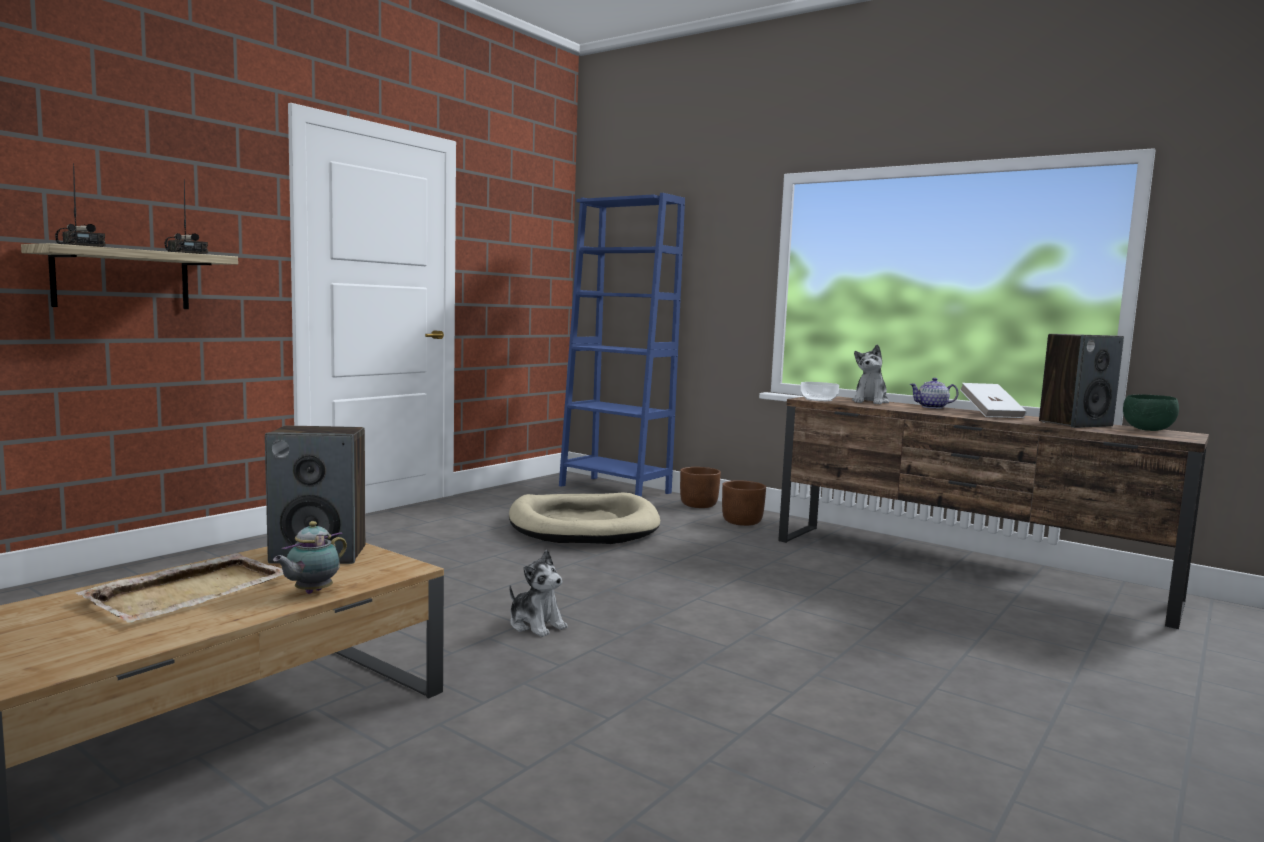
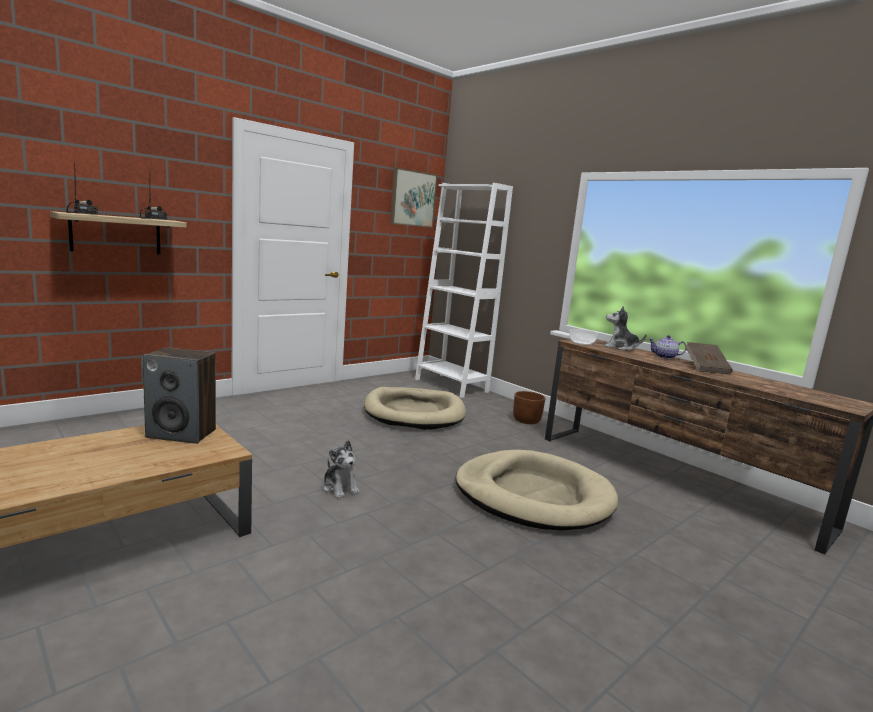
camera: 10 degrees right, 5 degrees up
beige tray [76,553,284,623] -> none
teapot [273,521,347,594] -> none
blue bookcase [559,193,685,497] -> white bookcase [415,183,513,398]
brown planter [680,467,721,508] -> none
plush toy [852,345,889,404] -> plush toy turned 75 degrees clockwise [605,306,647,351]
white book [960,383,1026,418] -> brown book [685,342,733,374]
speaker [1039,334,1124,428] -> none
green bowl [1123,395,1179,431] -> none
none -> picture [390,167,437,228]
none -> beige dog bed [456,450,618,530]

